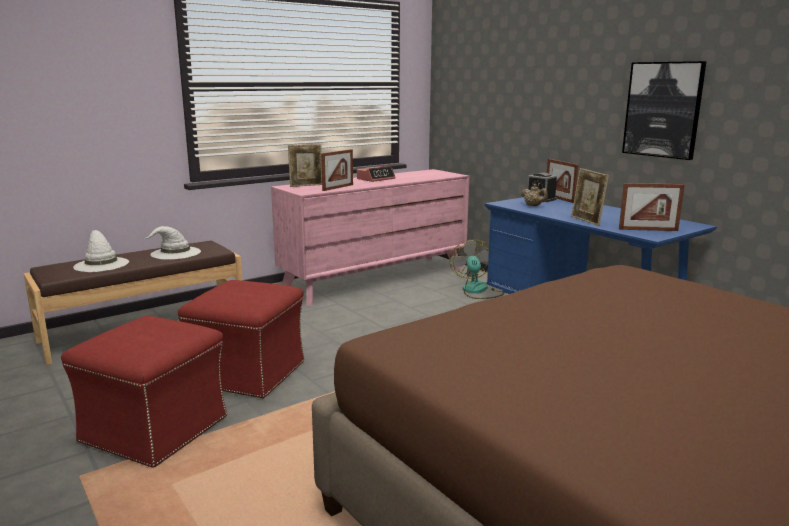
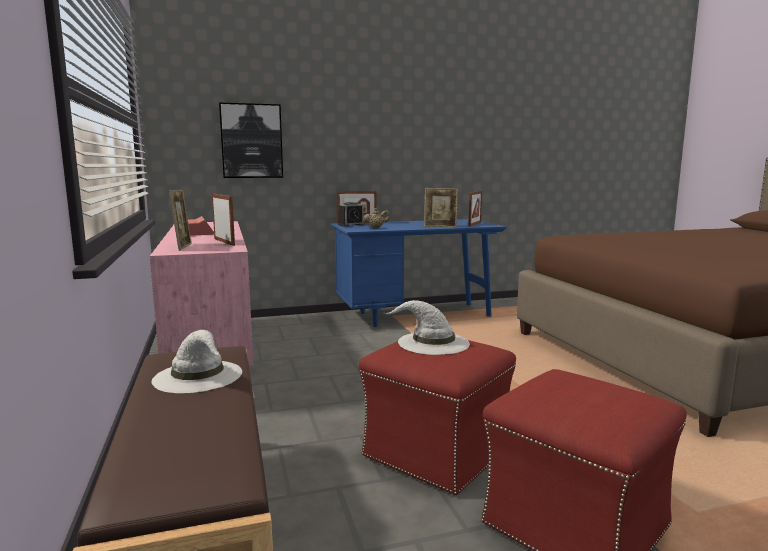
camera: 70 degrees left, 5 degrees down
white hat [73,230,129,272] -> white hat moved to [384,300,470,355]
fan [450,239,504,299] -> none
picture [622,61,707,160] -> picture moved to [219,103,283,178]

